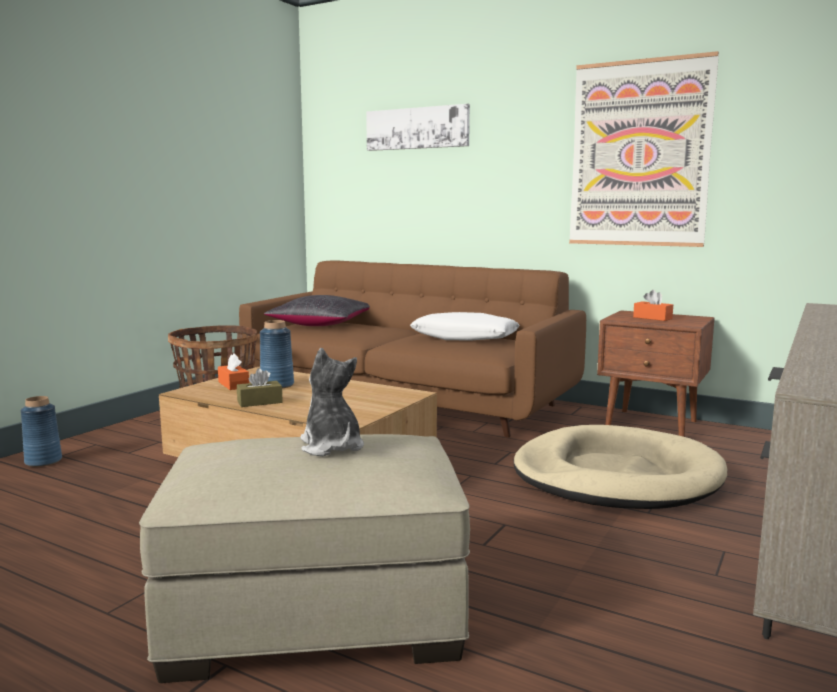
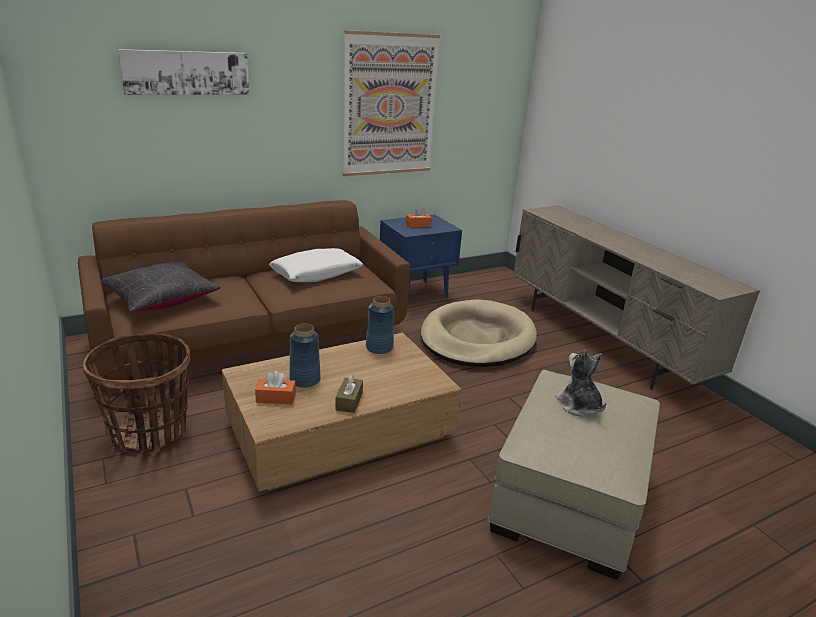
camera: 60 degrees left, 15 degrees up
blue vase [21,396,62,467] -> blue vase moved to [366,296,394,354]
plush toy [300,348,364,456] -> plush toy turned 60 degrees clockwise [555,349,606,417]
brown nightstand [597,310,715,437] -> blue nightstand [380,214,462,298]

